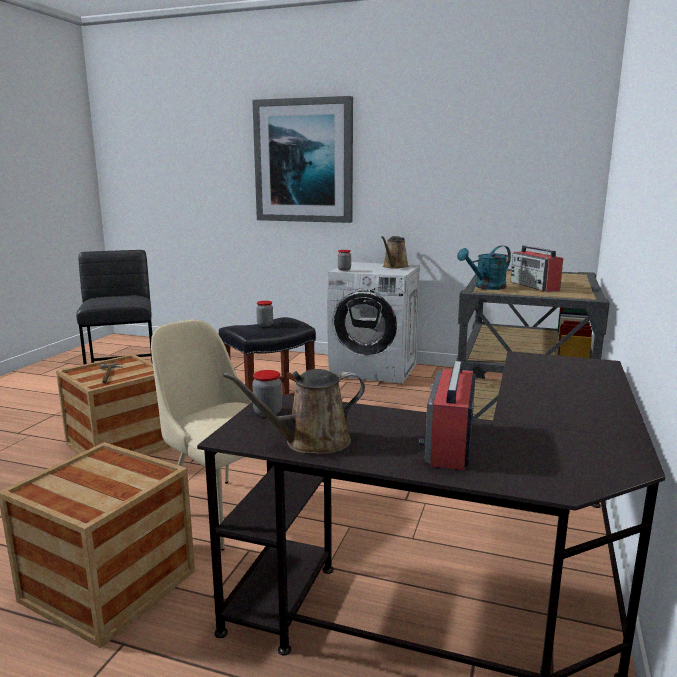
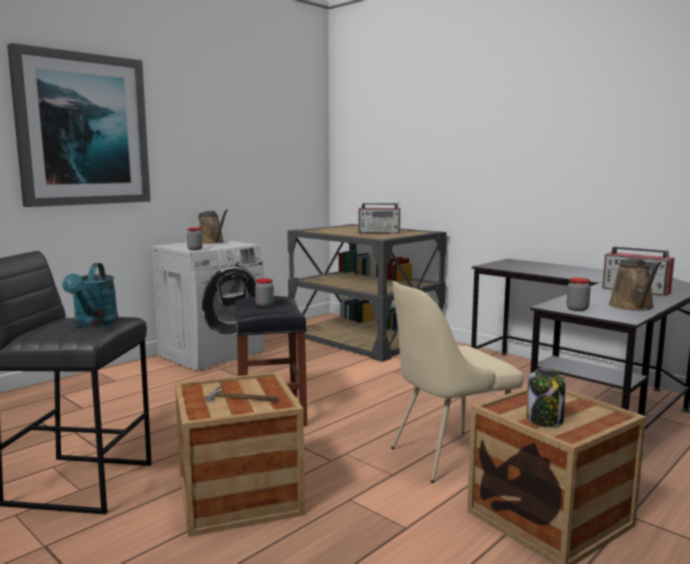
camera: 65 degrees left, 5 degrees down
turquoise watering can [457,246,511,290] -> turquoise watering can moved to [62,263,119,327]
none -> jar [527,368,565,427]

